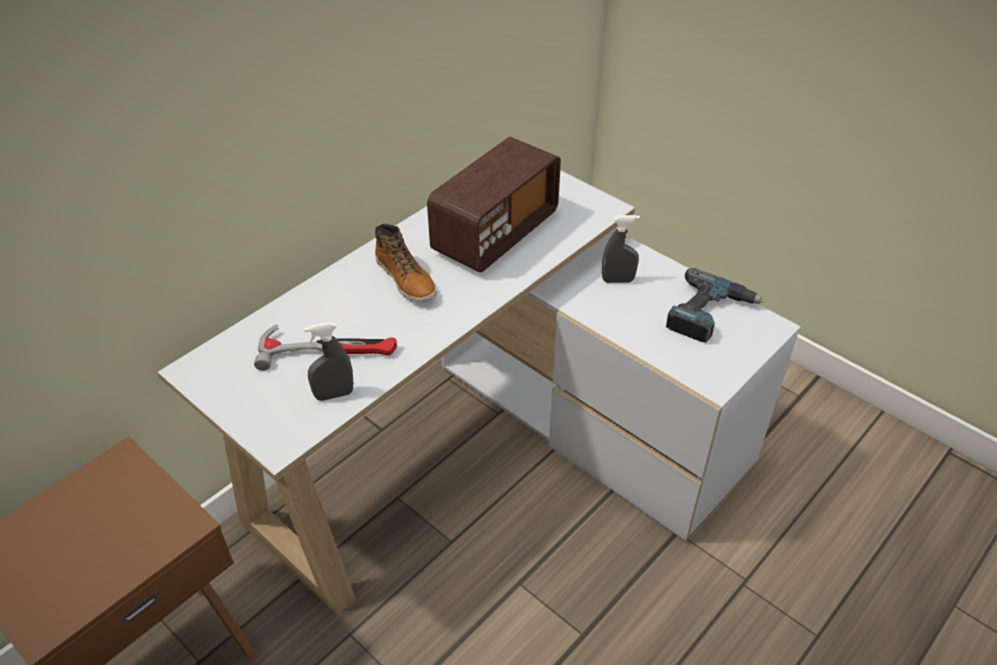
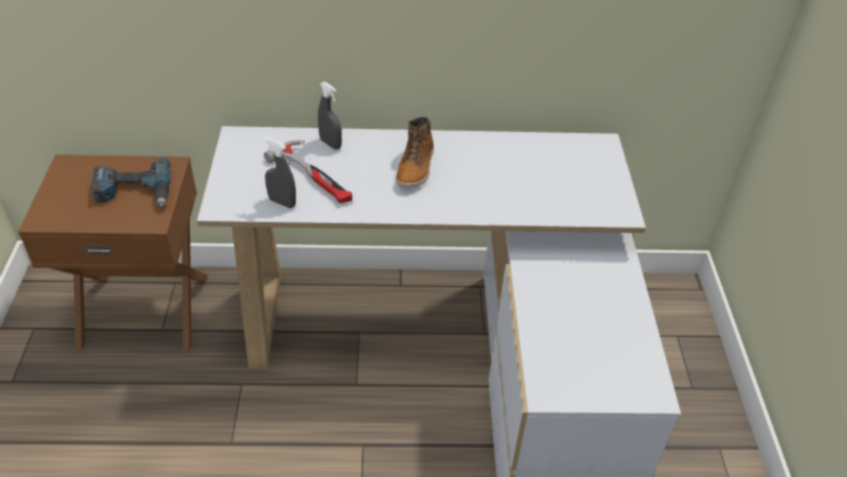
camera: 45 degrees right, 0 degrees up
radio [427,137,561,273] -> none
grey spray bottle [602,215,640,283] -> grey spray bottle moved to [318,81,342,149]
power drill [666,268,764,343] -> power drill moved to [92,157,171,207]

